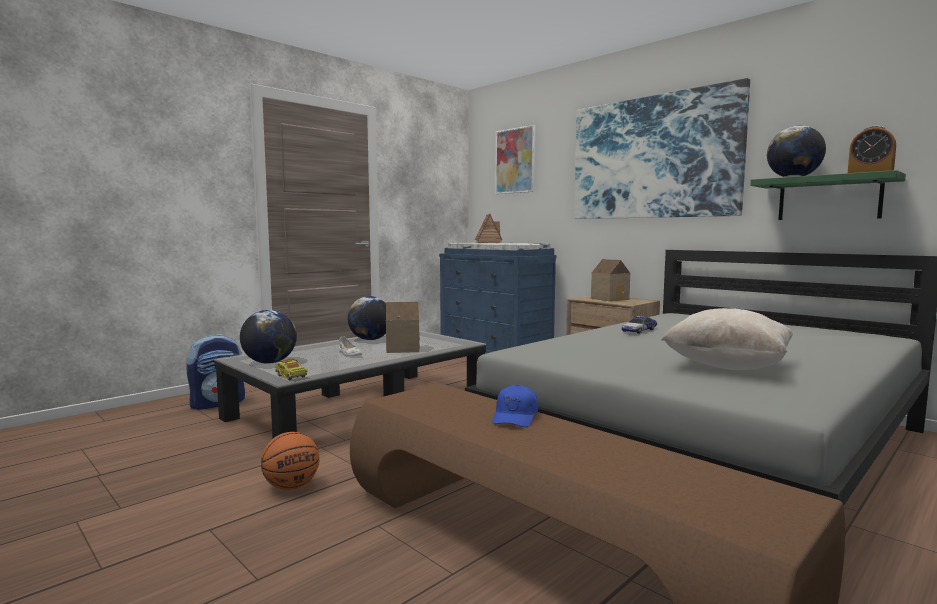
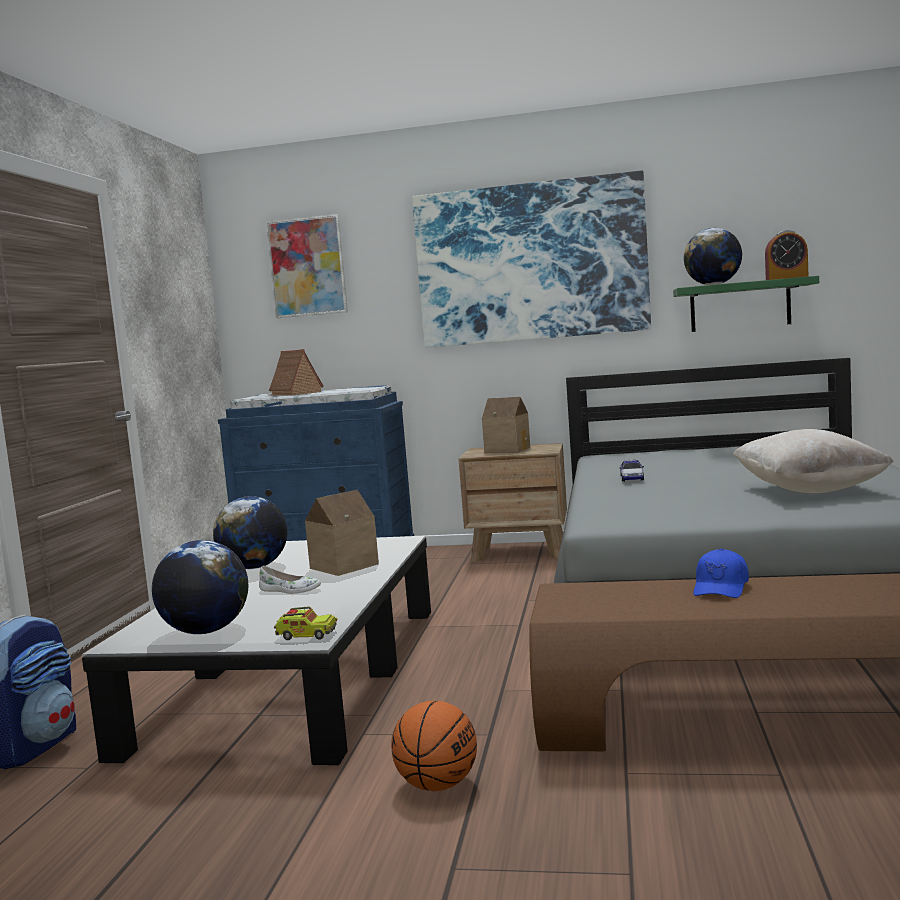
camera: 35 degrees left, 0 degrees up
blue cap [492,384,538,427] -> blue cap turned 45 degrees clockwise [693,548,749,598]

